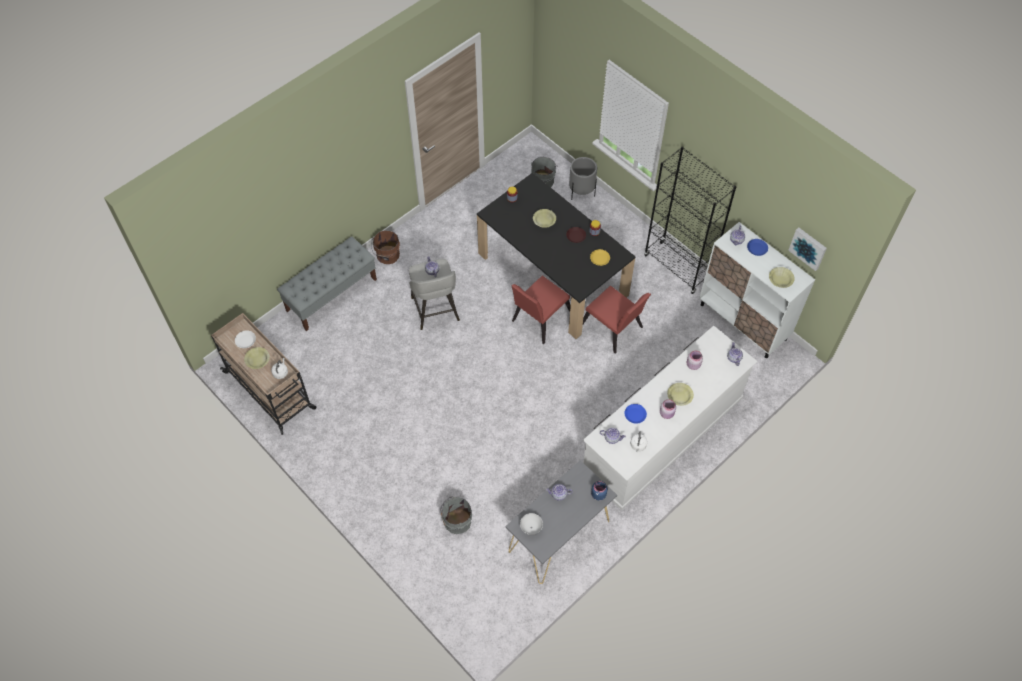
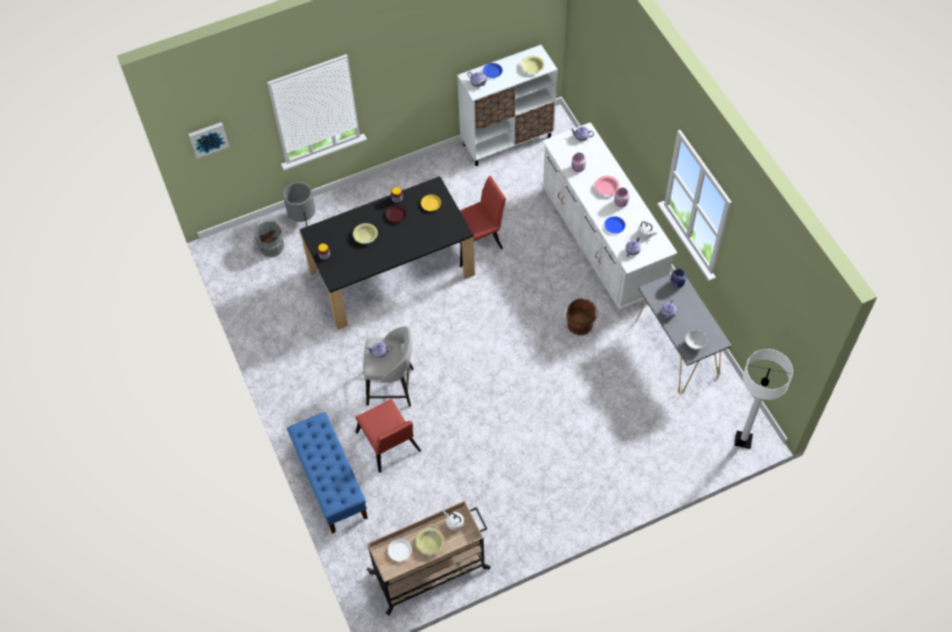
camera: 70 degrees left, 0 degrees up
grey bench [277,236,377,331] -> blue bench [287,412,368,534]
brown bucket [371,230,400,264] -> brown bucket moved to [567,299,598,335]
grey bucket [440,497,472,534] -> none
red chair [512,275,571,344] -> red chair moved to [355,399,421,473]
black bookcase [644,146,736,294] -> none
yellow bowl [667,383,694,406] -> pink bowl [595,176,620,195]
picture [788,227,827,271] -> picture moved to [189,122,229,159]
none -> white floor lamp [734,349,793,449]

